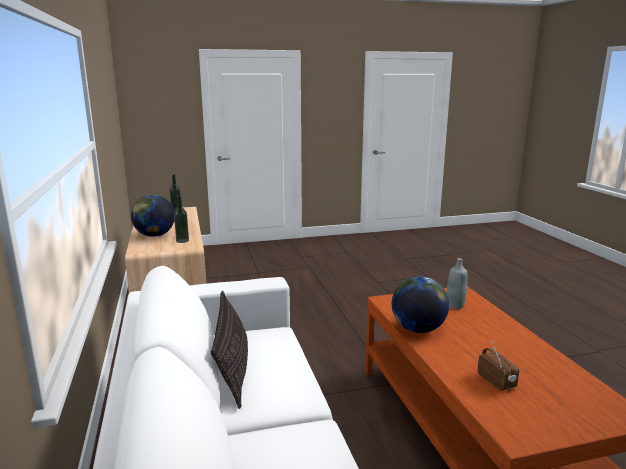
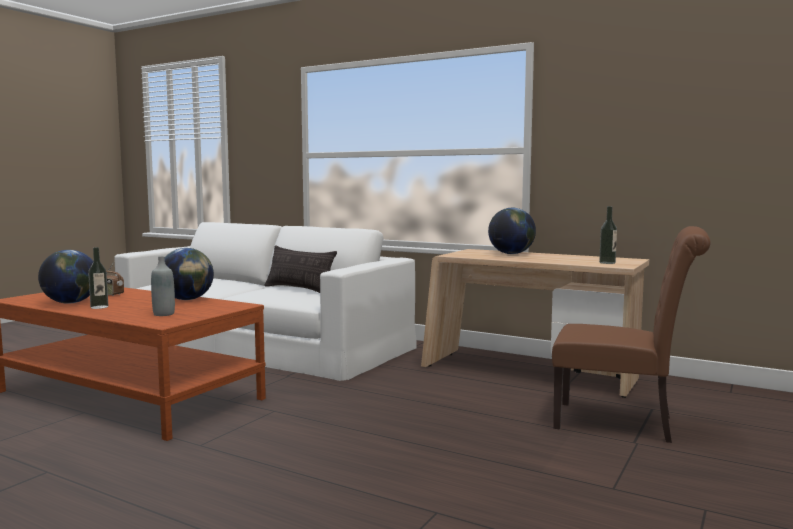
camera: 135 degrees right, 10 degrees down
bottle [174,195,189,243] -> bottle moved to [88,247,108,309]
none -> globe [38,250,93,304]
none -> brown chair [552,226,710,443]

